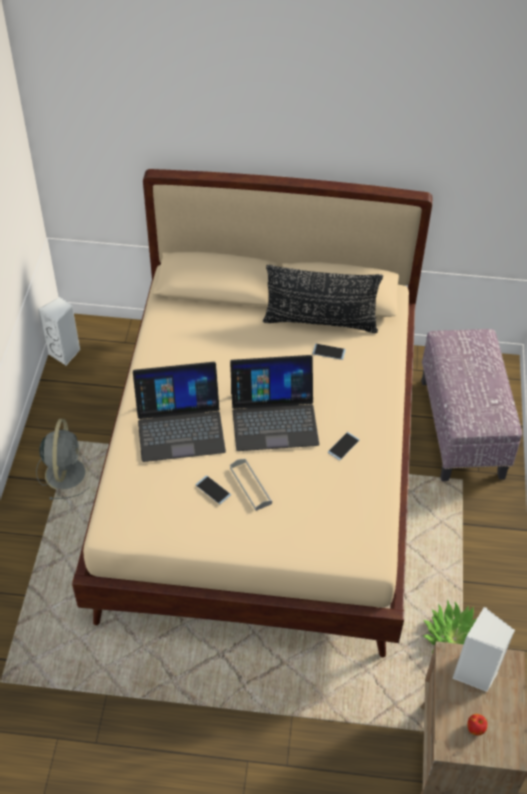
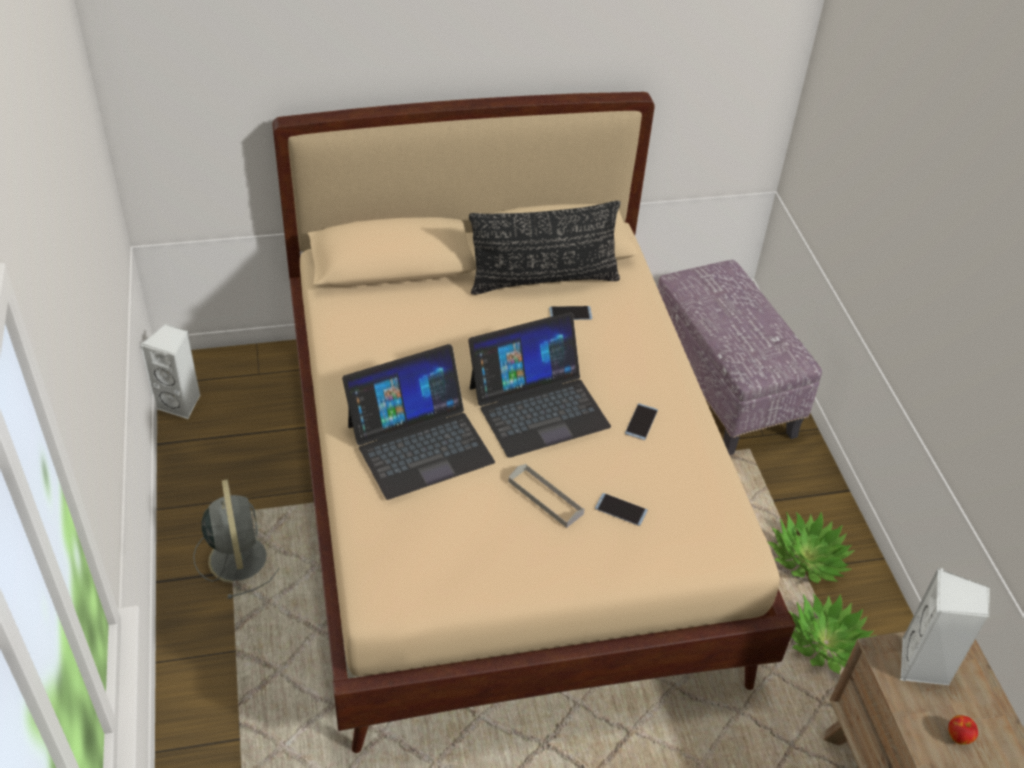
camera: 20 degrees left, 5 degrees down
phone [196,475,231,504] -> phone moved to [595,493,648,526]
none -> potted plant [768,512,855,584]

